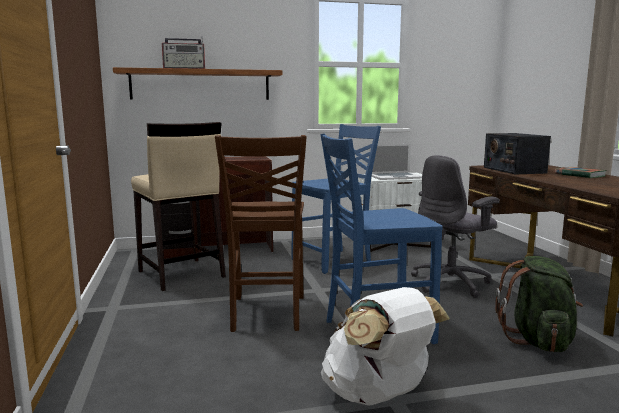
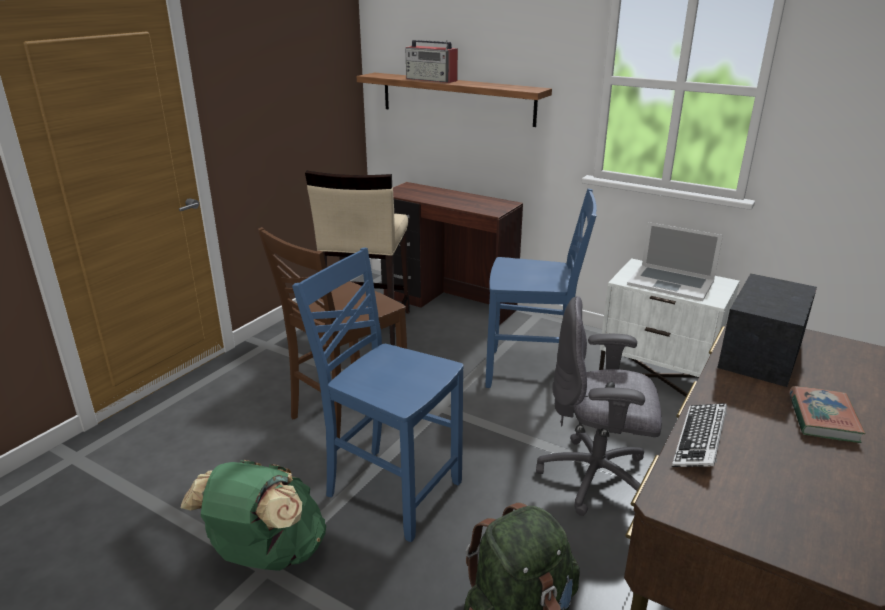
camera: 45 degrees right, 15 degrees up
white backpack [321,287,450,406] -> green backpack [181,460,326,571]
none -> keyboard [672,403,727,467]

